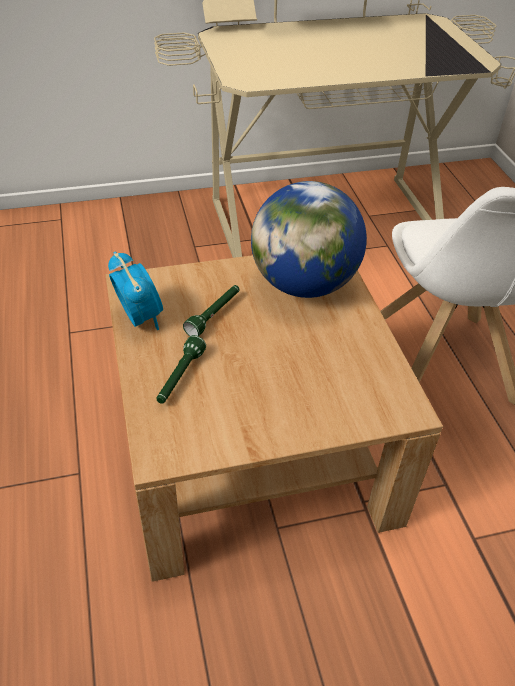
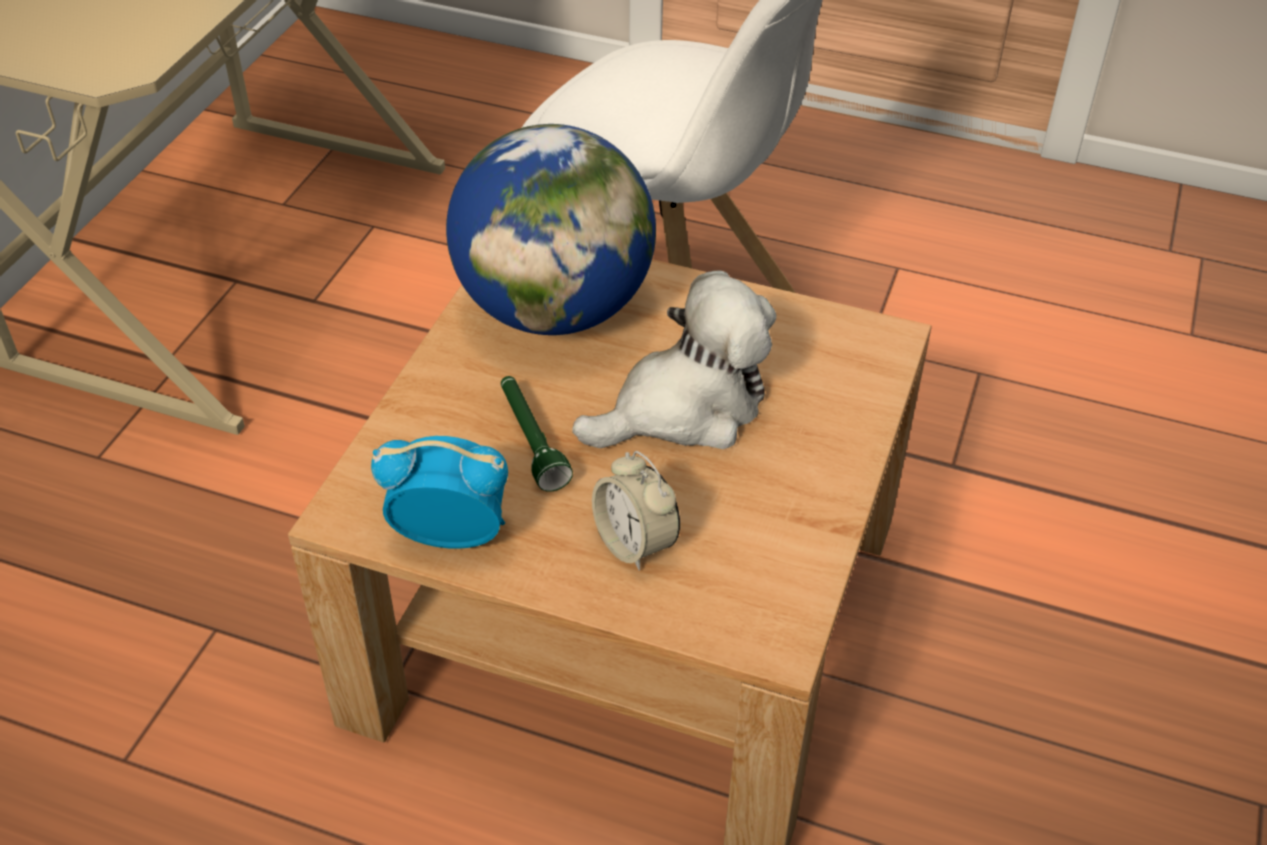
camera: 55 degrees left, 0 degrees up
green flashlight [157,335,206,404] -> alarm clock [592,451,680,571]
none -> plush toy [572,271,776,449]

